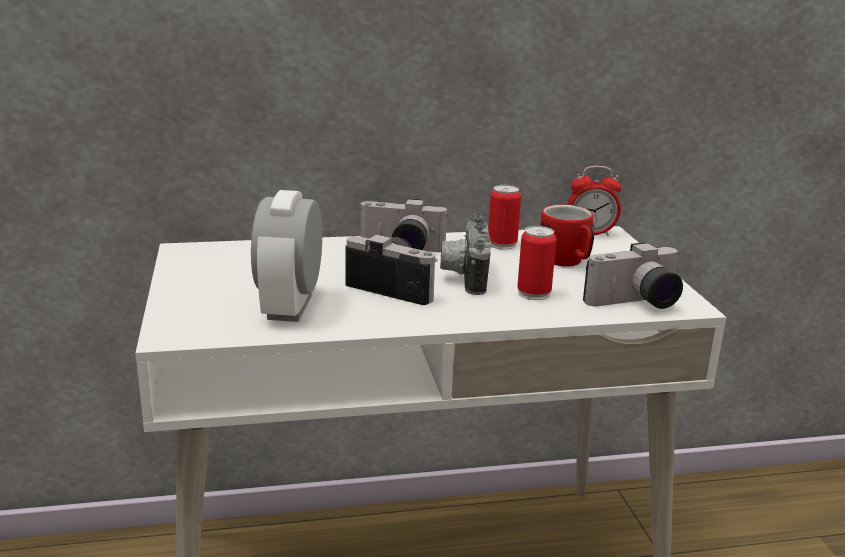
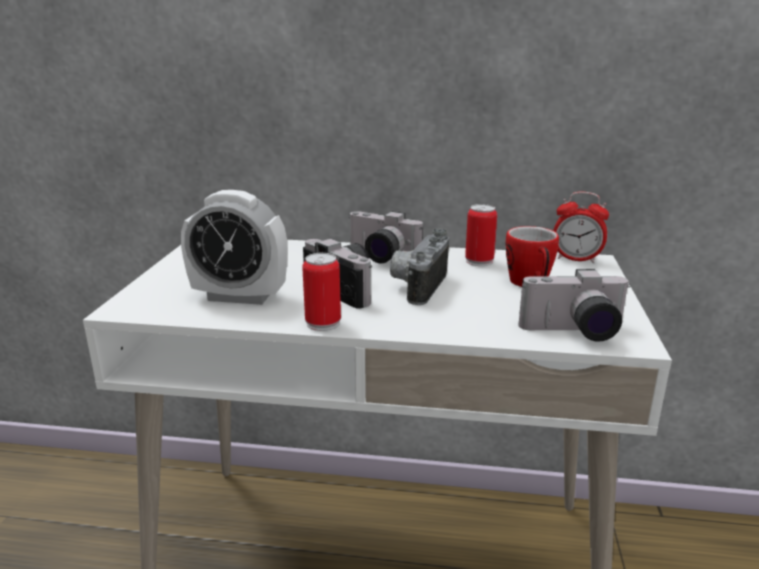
camera: 20 degrees right, 0 degrees up
alarm clock [251,190,322,322] -> alarm clock turned 105 degrees counterclockwise [181,190,288,305]
can [517,226,556,300] -> can moved to [302,253,341,331]

